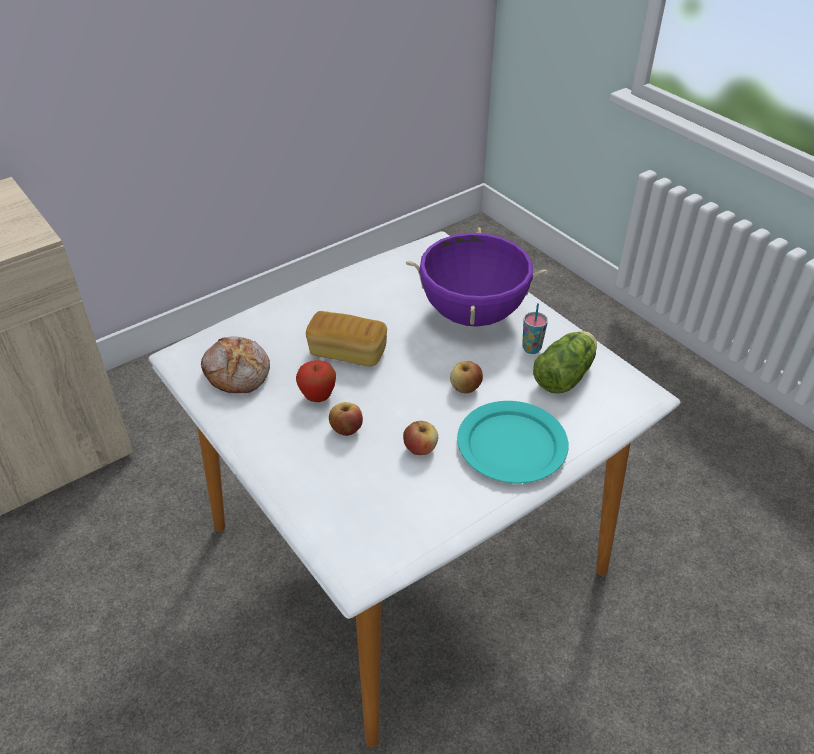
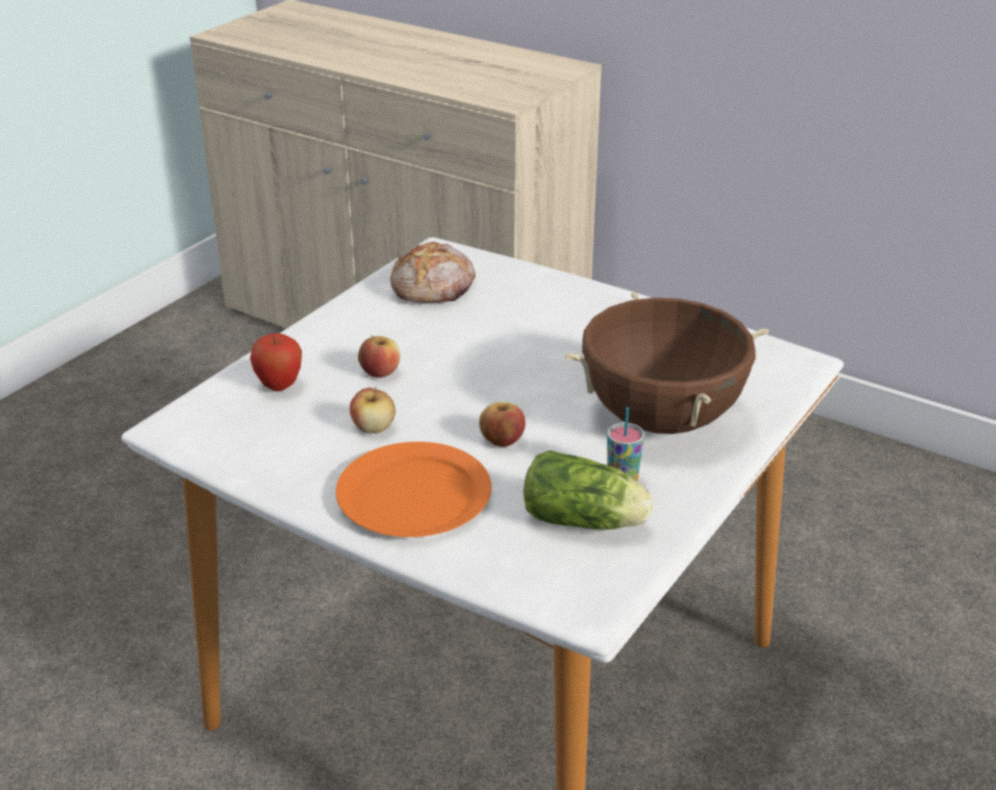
camera: 70 degrees right, 10 degrees down
apple [296,360,336,402] -> apple moved to [250,333,302,391]
bread [306,311,387,367] -> none
purple cooking pot [406,227,548,326] -> brown cooking pot [565,292,769,434]
turquoise plate [457,401,569,483] -> orange plate [336,442,492,537]

